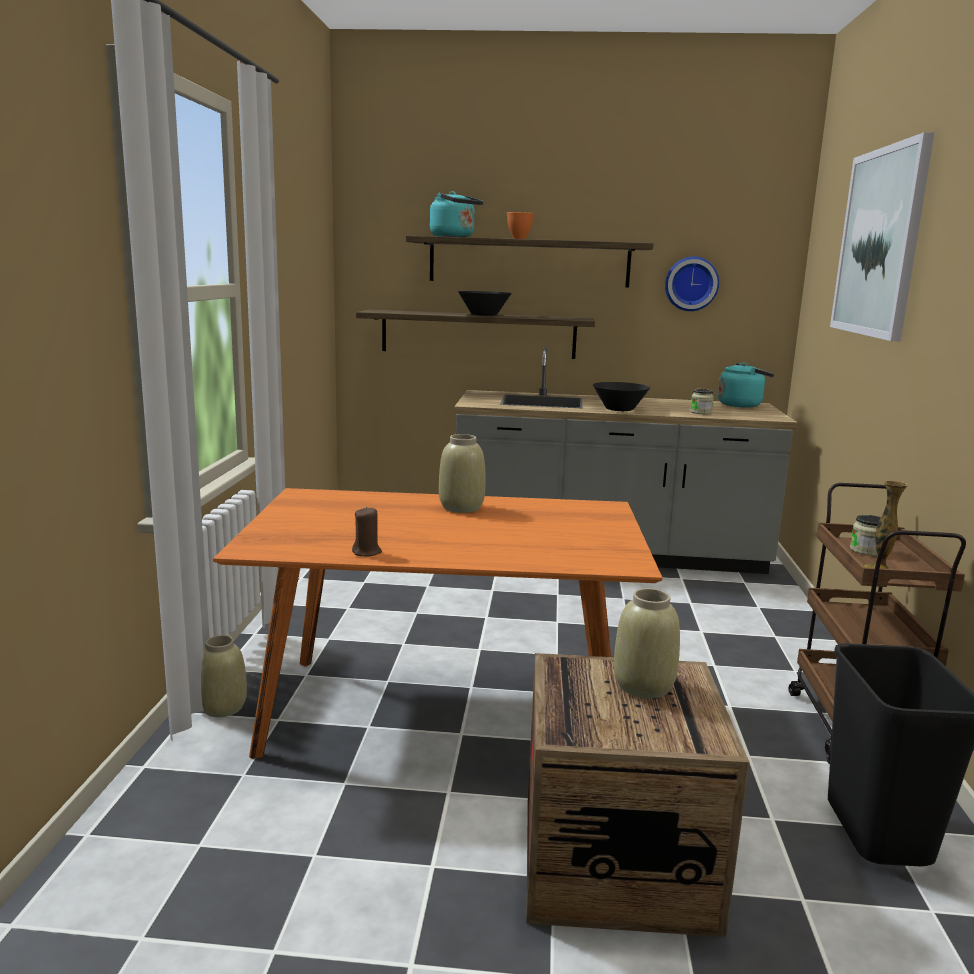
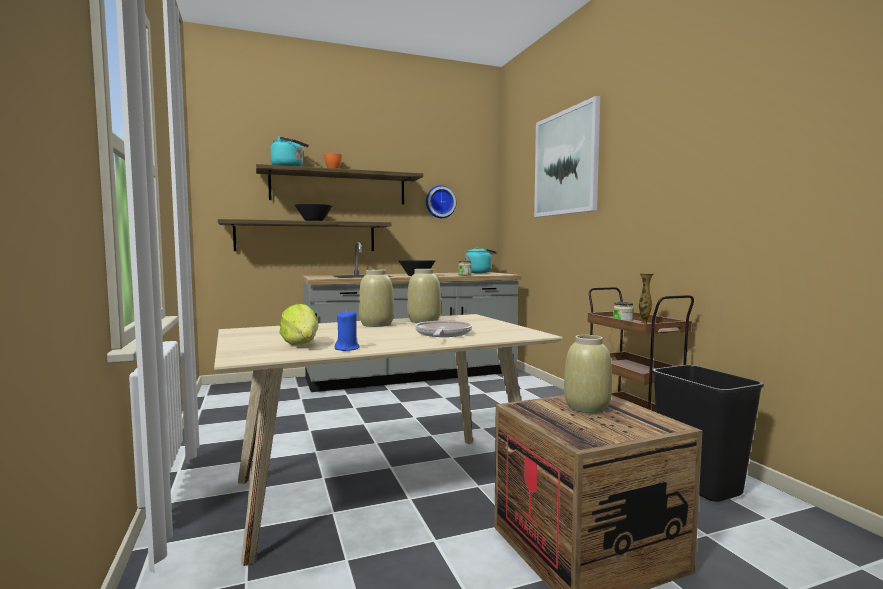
camera: 25 degrees left, 10 degrees down
beige vase [201,635,247,717] -> beige vase moved to [407,269,441,323]
orange dining table [213,488,663,759] -> beige dining table [214,314,563,566]
brown candle [352,507,382,556] -> blue candle [335,309,360,351]
none -> lettuce [280,304,319,345]
none -> frying pan [415,321,472,337]

